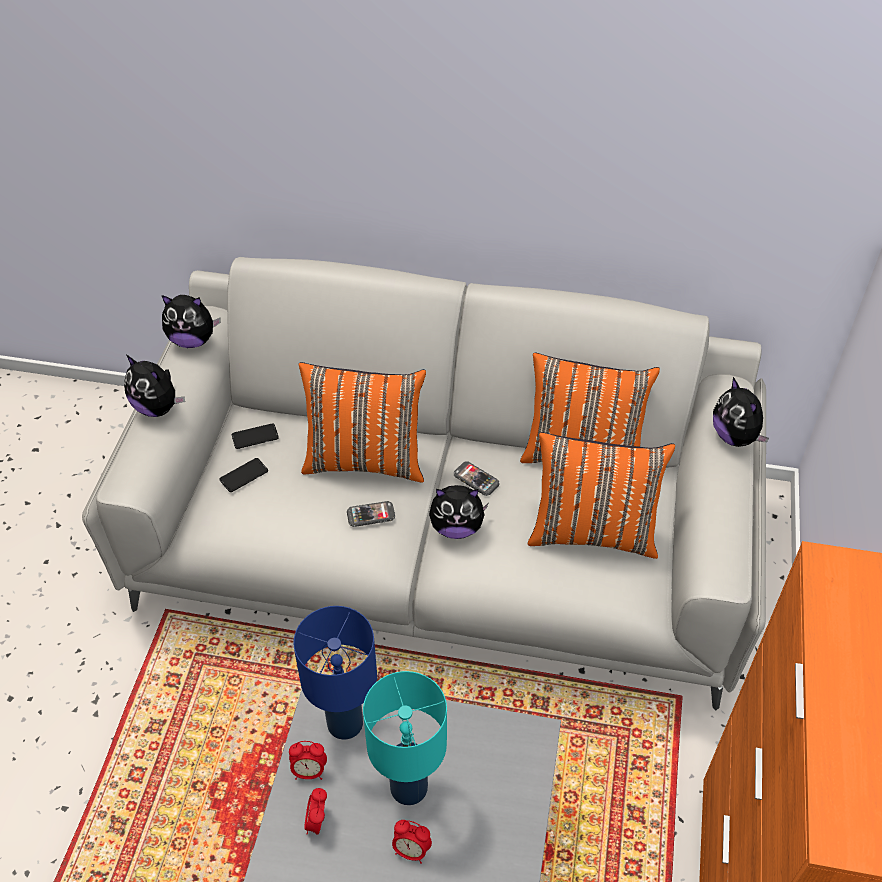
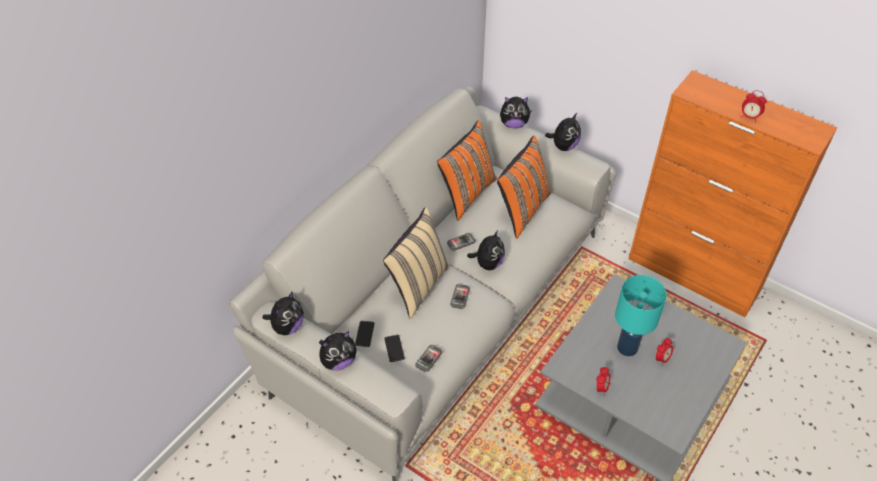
camera: 65 degrees left, 0 degrees up
blue table lamp [293,606,377,740] -> none
orange pillow [299,362,426,482] -> beige pillow [383,207,450,319]
alarm clock [304,788,327,835] -> alarm clock moved to [741,90,767,122]
none -> phone [415,345,443,372]
none -> plush toy [545,113,581,151]

